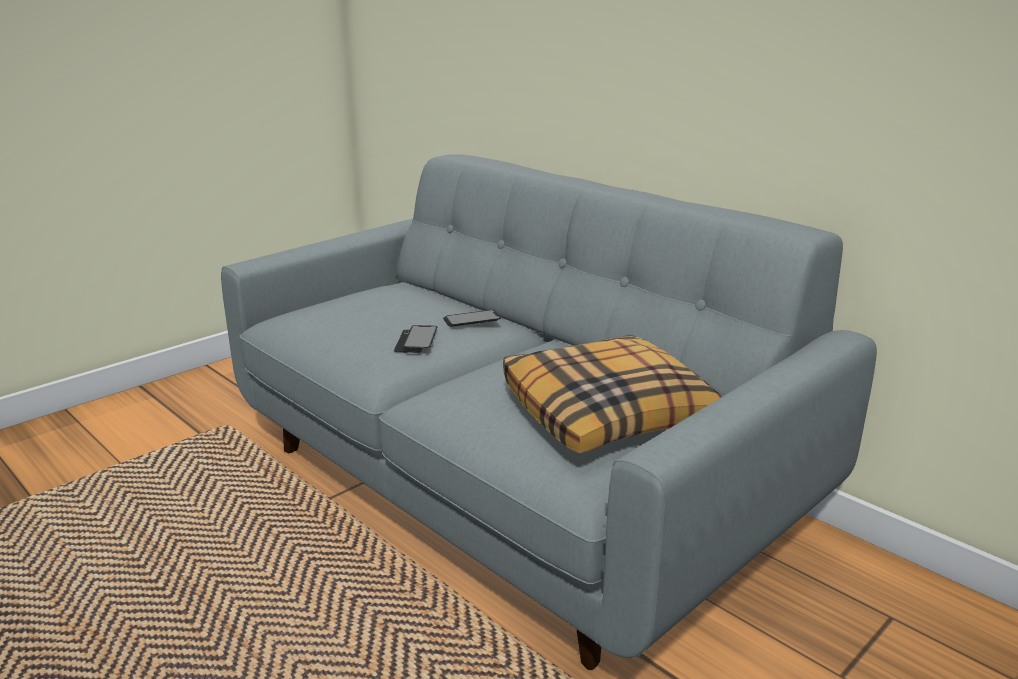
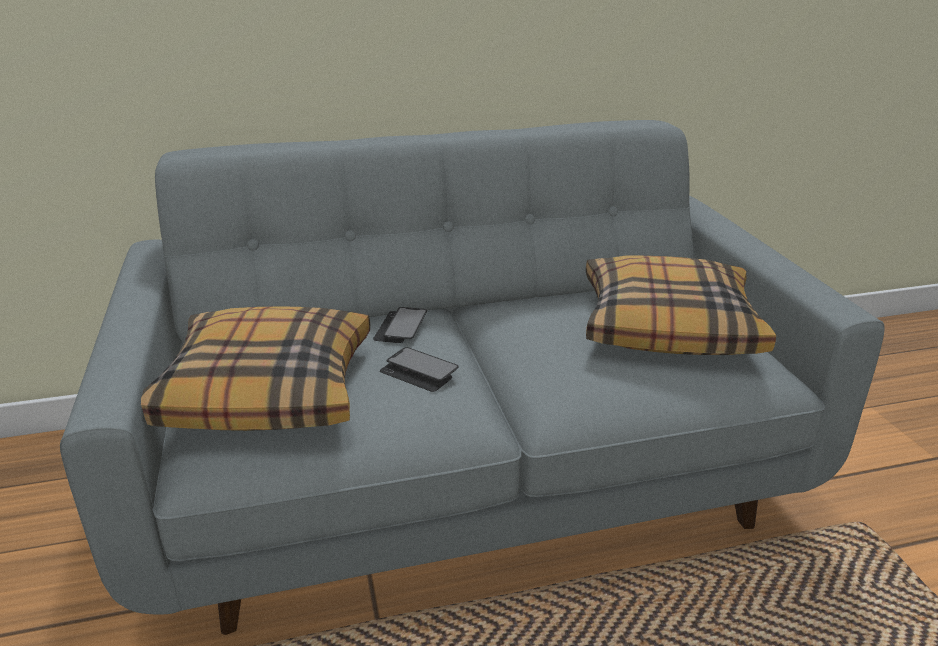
camera: 60 degrees left, 5 degrees up
none -> pillow [141,306,370,431]

